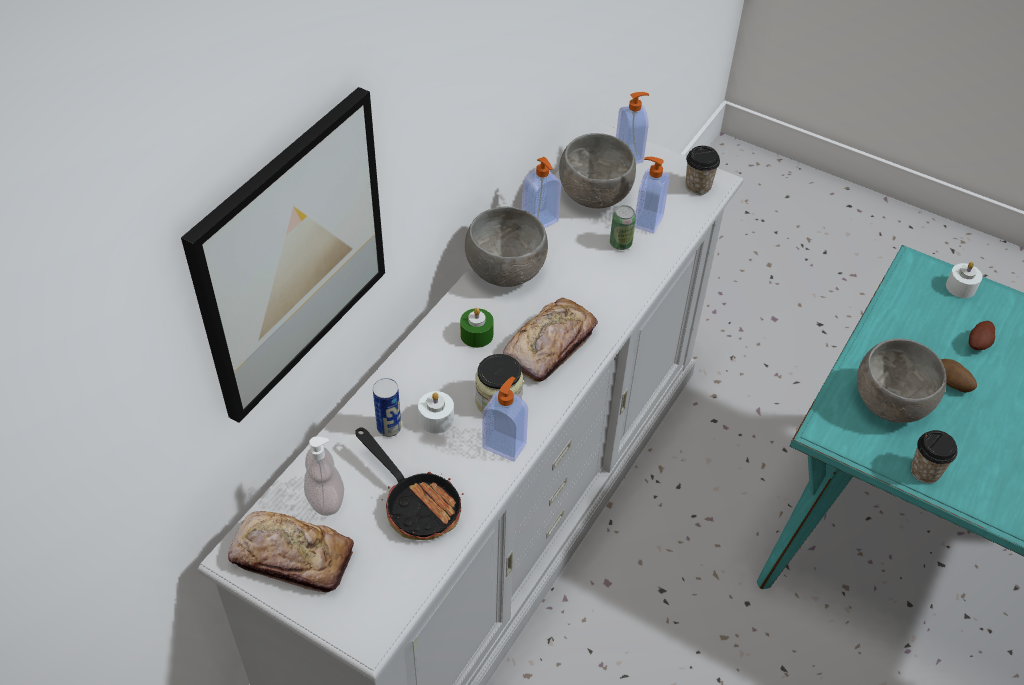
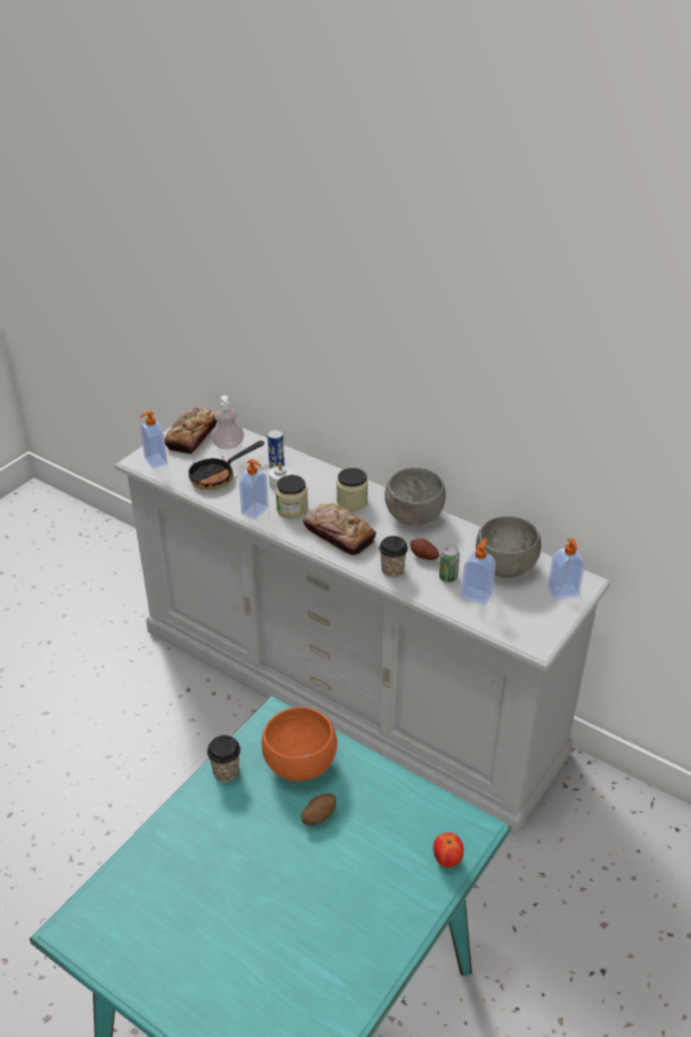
camera: 95 degrees right, 10 degrees down
picture [181,87,385,423] -> none
green candle [460,308,494,348] -> jar [337,468,368,511]
soap dispenser [522,157,561,228] -> soap dispenser moved to [140,411,168,469]
cup [685,146,720,195] -> cup moved to [379,536,408,578]
grey bowl [857,339,947,423] -> orange bowl [262,707,337,781]
white candle [946,262,982,298] -> apple [433,833,464,867]
potato [969,321,995,350] -> potato moved to [410,539,439,560]

